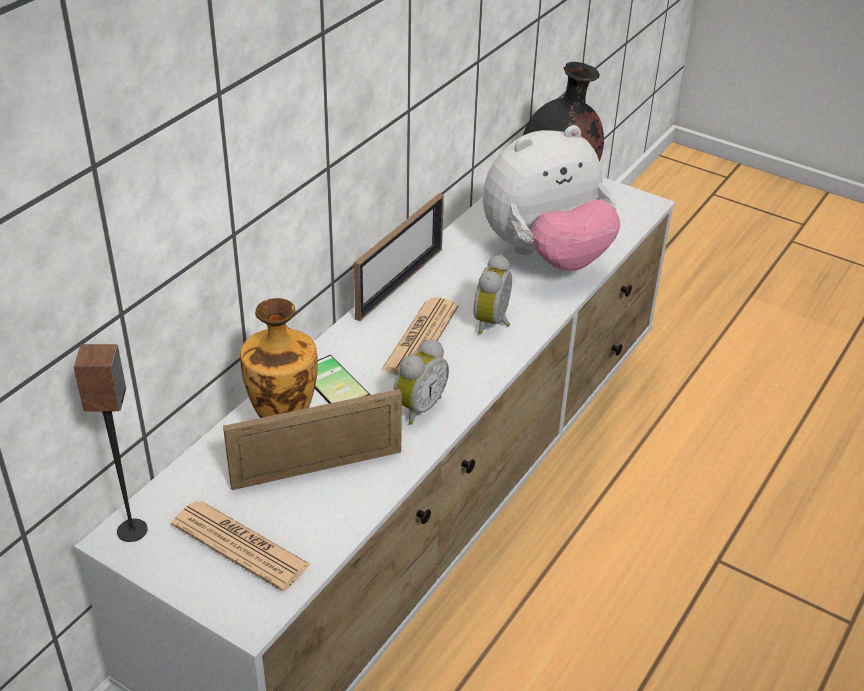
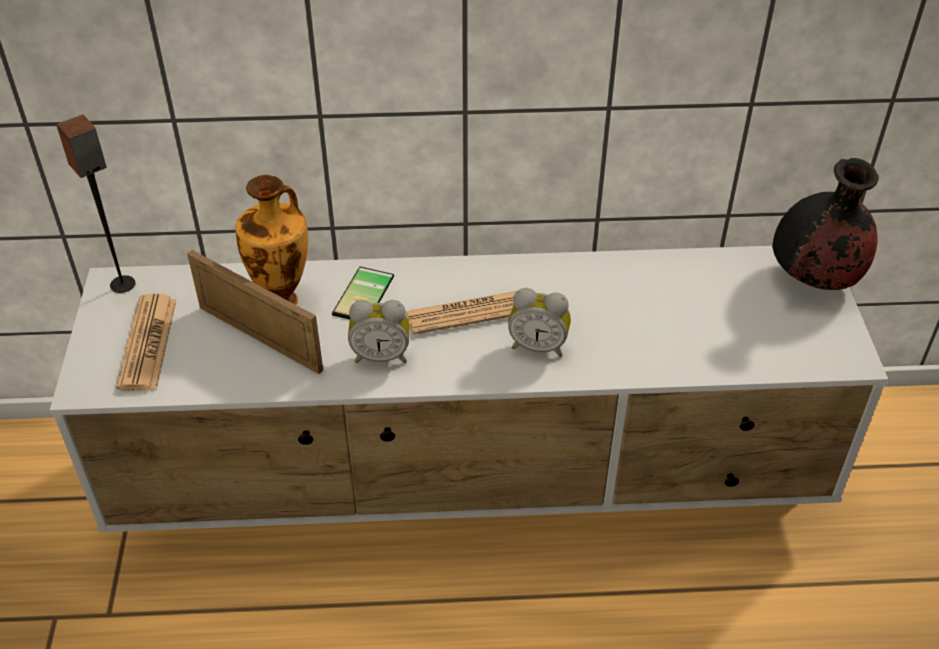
camera: 55 degrees right, 5 degrees up
picture frame [354,193,444,321] -> none
alarm clock [473,255,512,335] -> alarm clock turned 150 degrees counterclockwise [508,288,571,357]
plush toy [483,125,620,271] -> none

